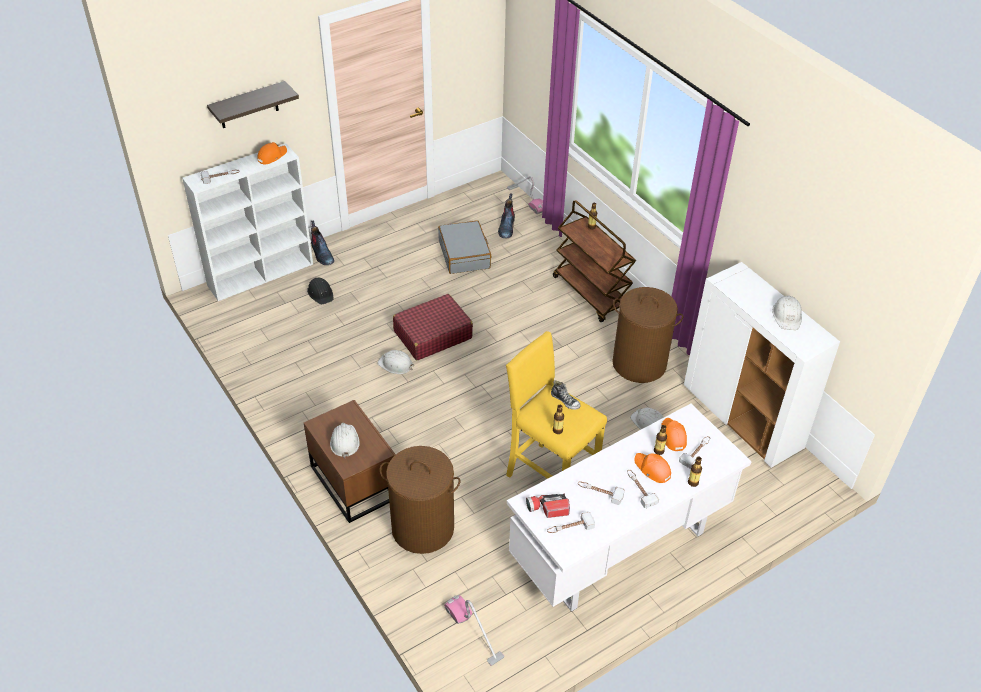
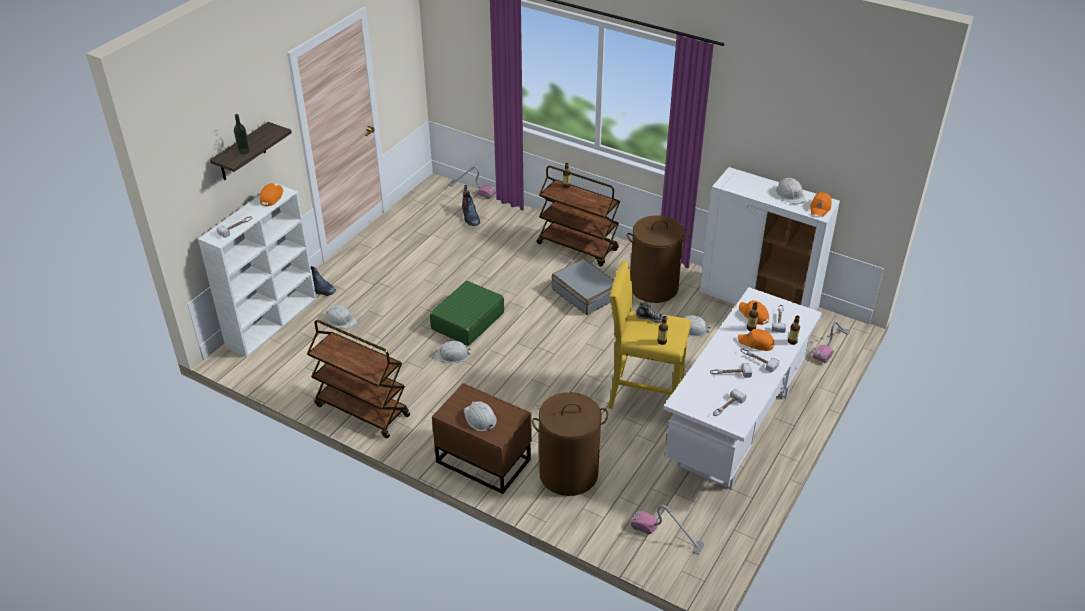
camera: 25 degrees left, 5 degrees down
black hard hat [307,277,334,304] -> white hard hat [326,305,357,329]
red suitcase [393,294,473,360] -> green suitcase [430,281,504,346]
grey suitcase [438,220,491,274] -> grey suitcase moved to [552,258,614,315]
flashlight [526,494,570,518] -> none
none -> bottle [234,114,250,155]
none -> brown cart [307,320,410,438]
none -> orange cap [810,192,832,217]
none -> vacuum cleaner [813,321,851,363]

